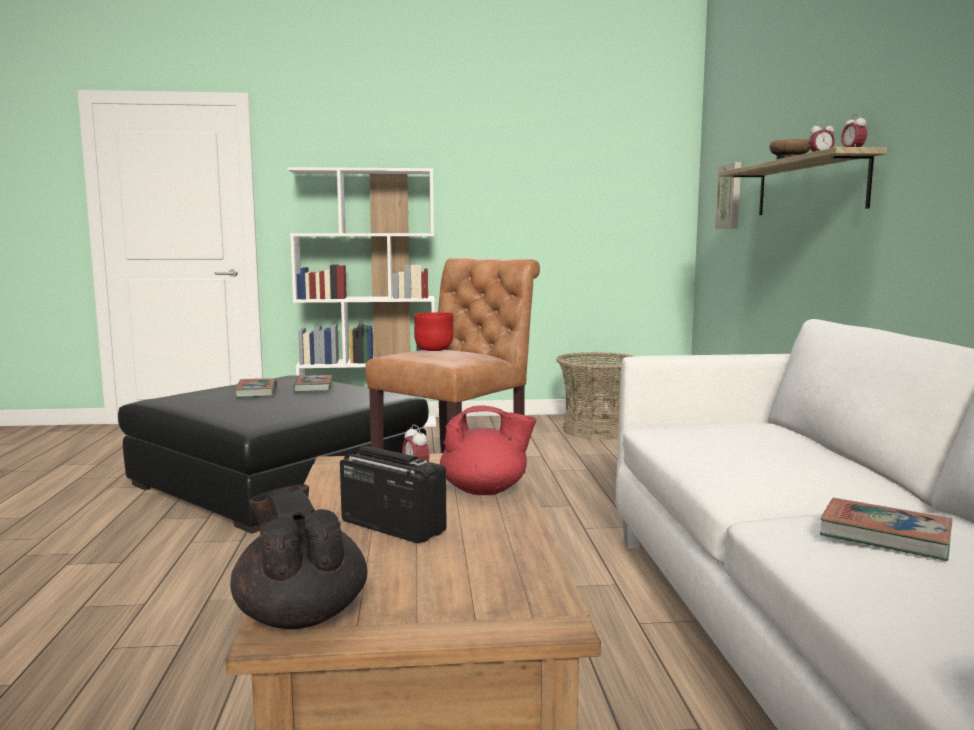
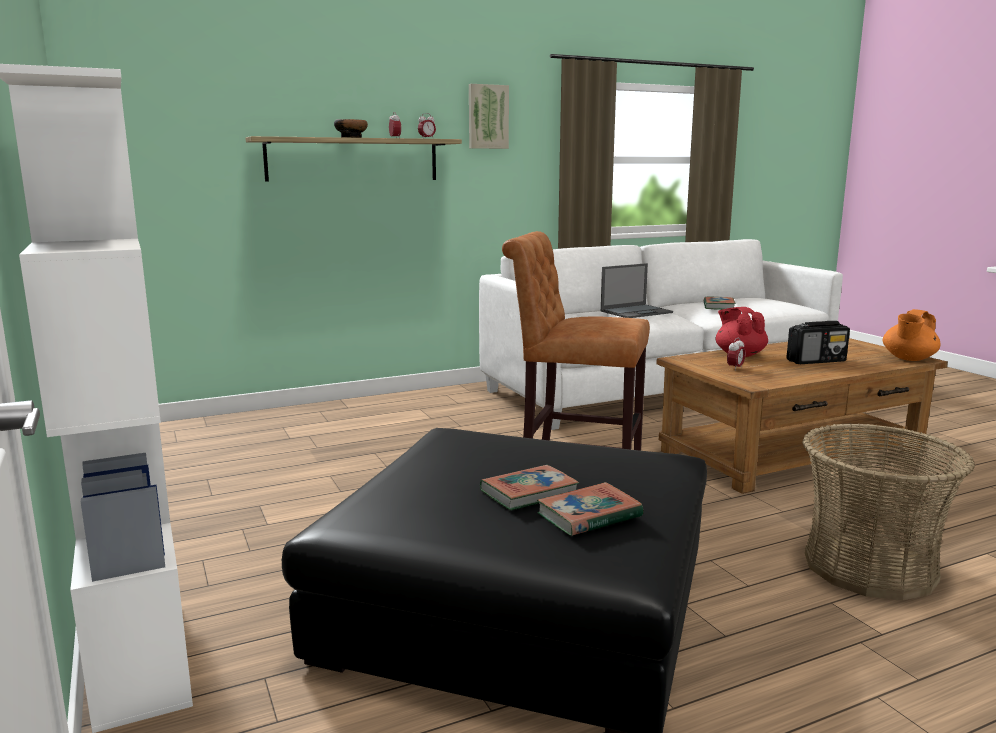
camera: 110 degrees left, 5 degrees up
black teapot [230,485,367,629] -> orange teapot [883,309,940,361]
book [293,375,332,392] -> book moved to [537,482,643,536]
radio [340,446,447,543] -> radio turned 120 degrees counterclockwise [786,321,850,364]
red bowl [414,312,454,351] -> none
basket [556,352,633,440] -> basket moved to [802,423,975,600]
picture [715,162,741,229] -> picture moved to [469,84,509,149]
none -> laptop [601,263,673,318]

